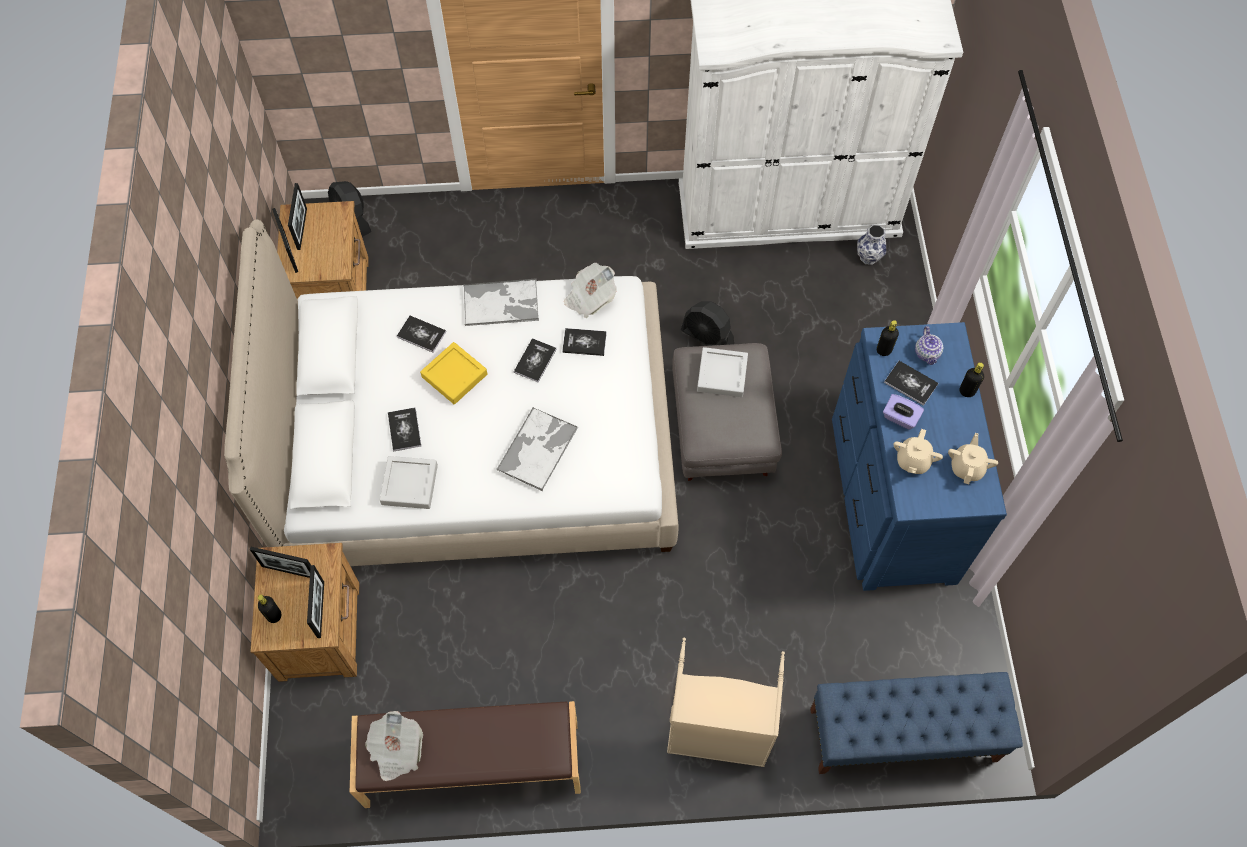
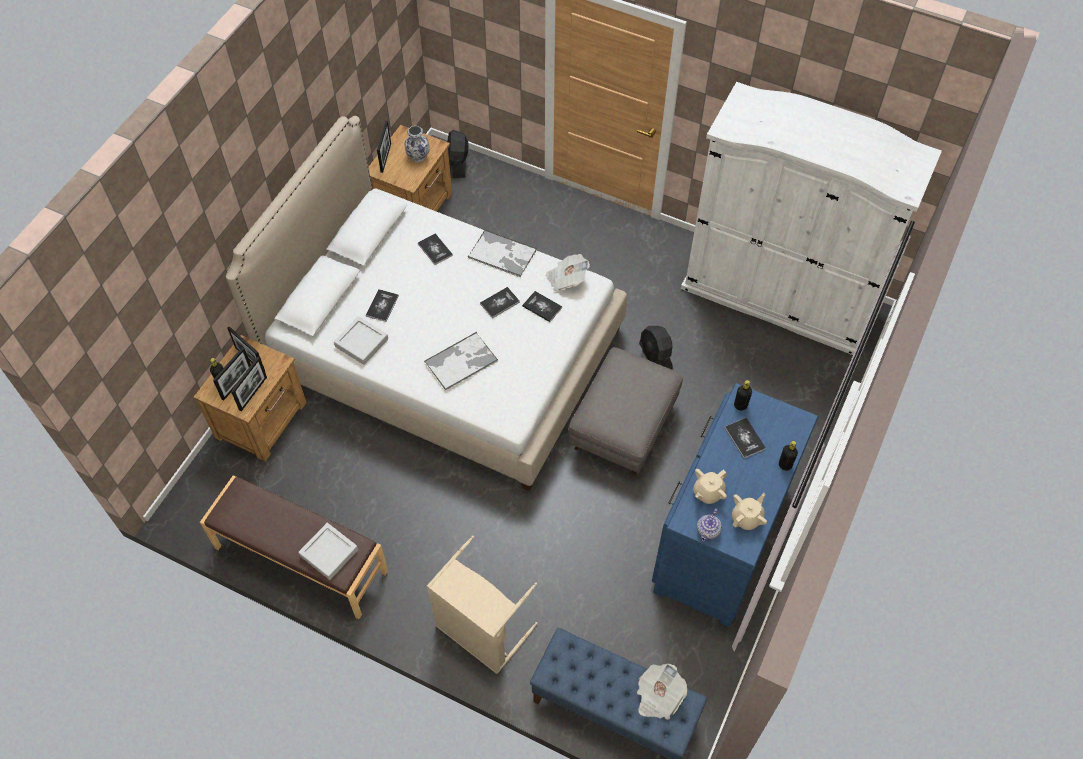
camera: 30 degrees right, 5 degrees down
picture frame [288,183,307,250] -> picture frame moved to [213,347,251,400]
newspaper [365,711,423,781] -> newspaper moved to [637,664,687,720]
yellow tray [420,342,487,405] -> none
grey tray [697,347,748,397] -> grey tray moved to [298,523,358,580]
vase [857,225,886,265] -> vase moved to [404,126,430,163]
purple tissue box [883,394,924,430] -> none
teapot [915,326,943,365] -> teapot moved to [697,508,722,542]

